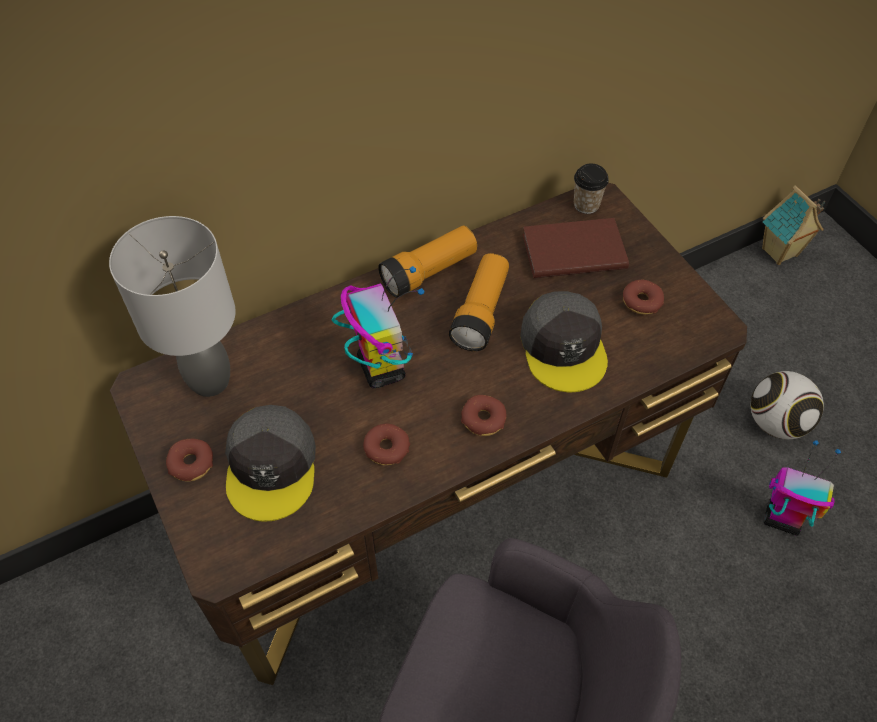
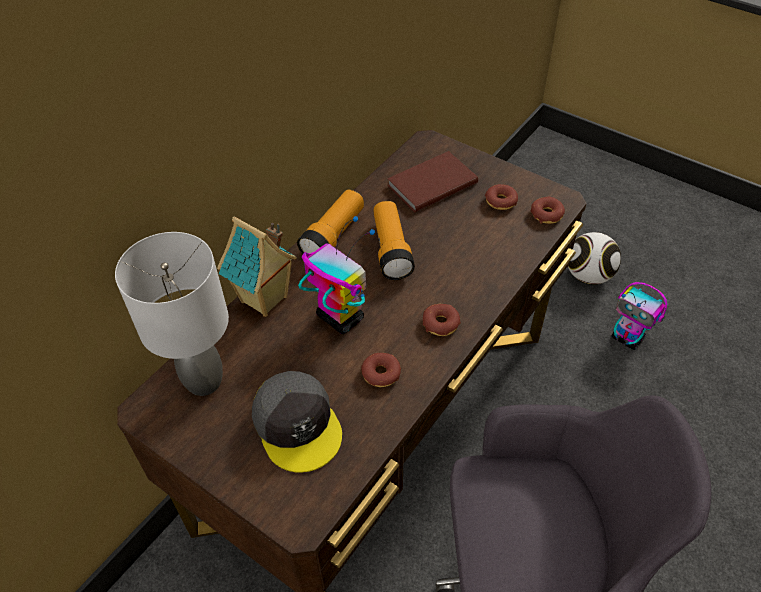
camera: 25 degrees left, 5 degrees down
donut [166,439,213,481] -> donut moved to [531,197,565,224]
grey cap [520,291,608,392] -> none
cup [574,164,609,214] -> none
toy house [762,185,825,265] -> toy house moved to [217,216,297,317]
toy robot [764,441,841,536] -> toy robot turned 135 degrees counterclockwise [611,282,667,350]

